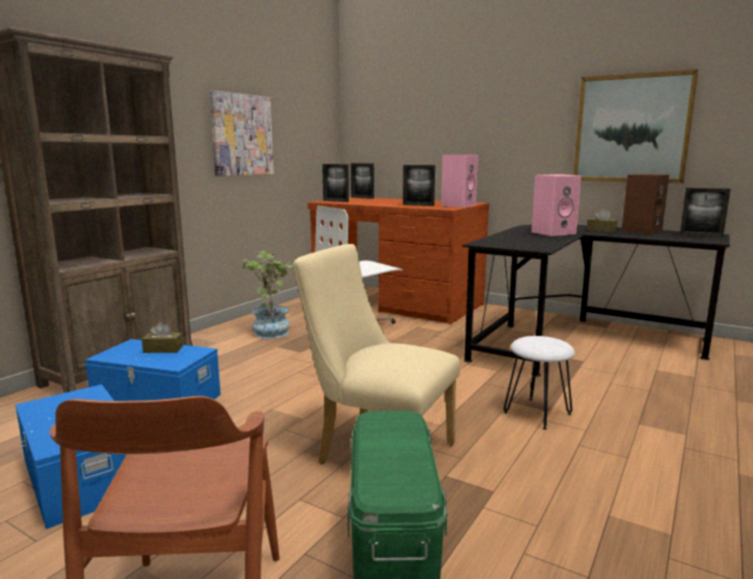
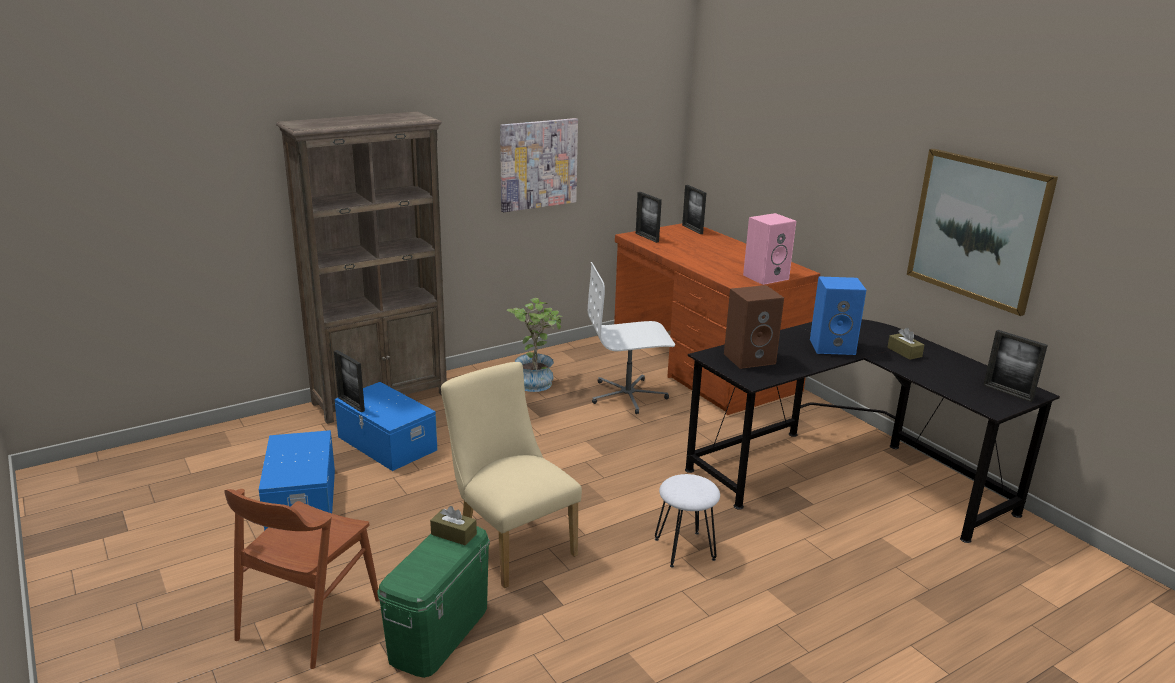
camera: 25 degrees right, 10 degrees up
brown tissue box [142,322,183,353] -> brown tissue box moved to [430,506,477,546]
picture frame [403,165,435,206] -> picture frame moved to [334,350,365,412]
pink speaker [531,174,581,236] -> blue speaker [810,276,866,355]
brown speaker [621,174,669,234] -> brown speaker moved to [724,285,784,369]

